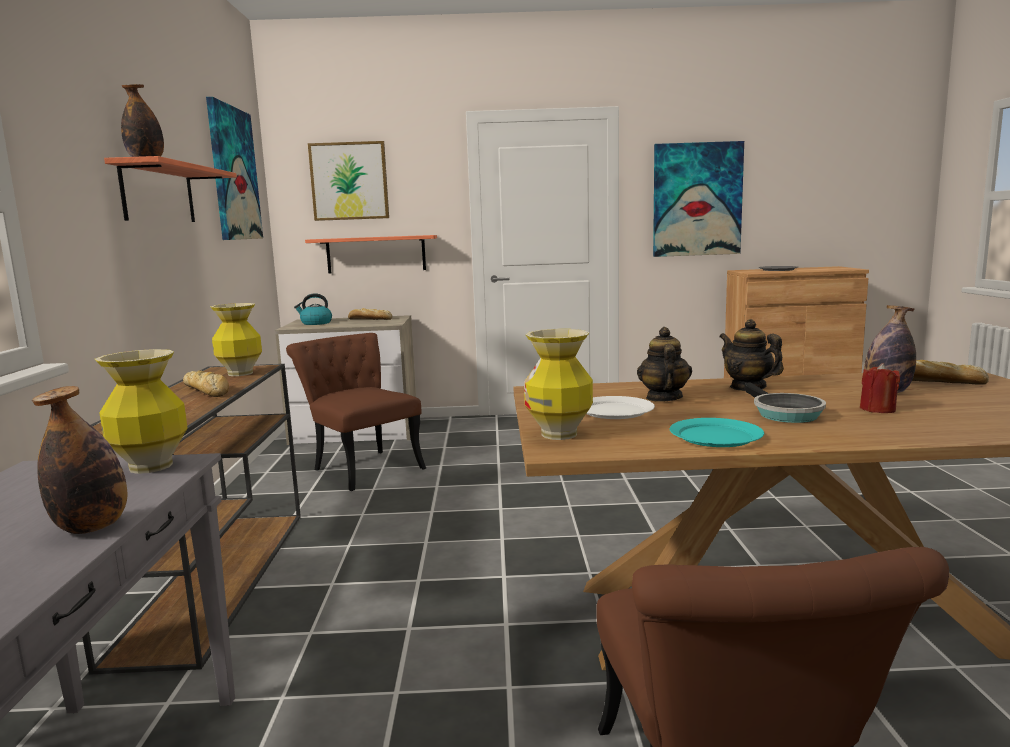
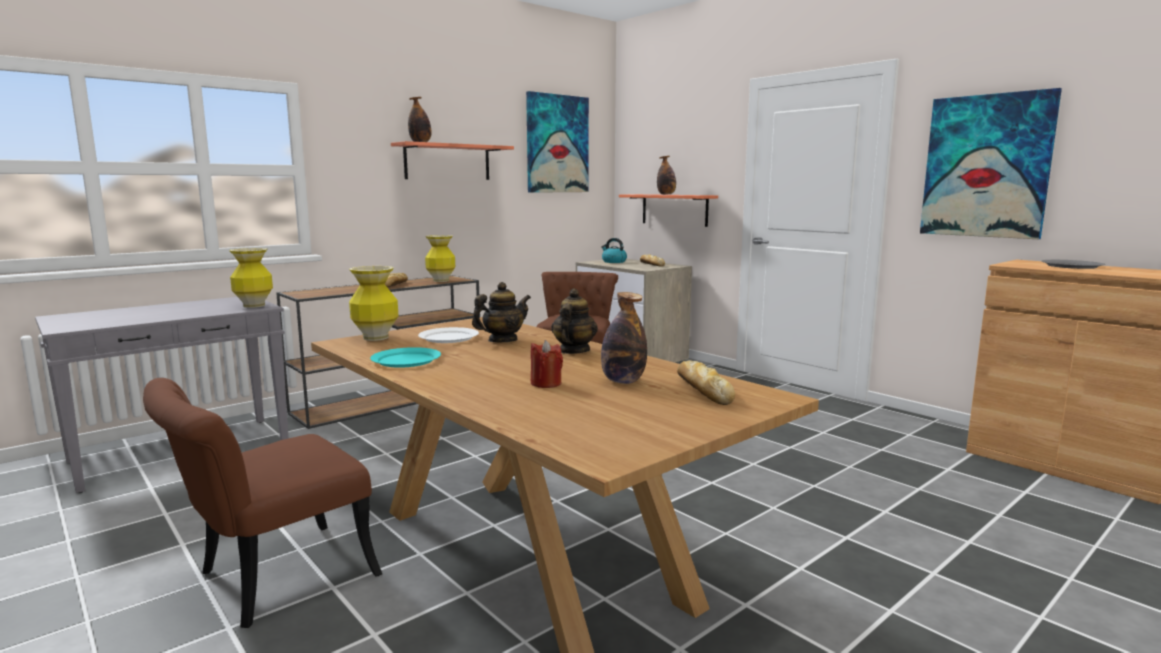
camera: 50 degrees right, 0 degrees up
bottle [32,386,128,534] -> bottle moved to [657,156,676,195]
picture [308,141,389,221] -> none
frying pan [745,382,826,423] -> none

